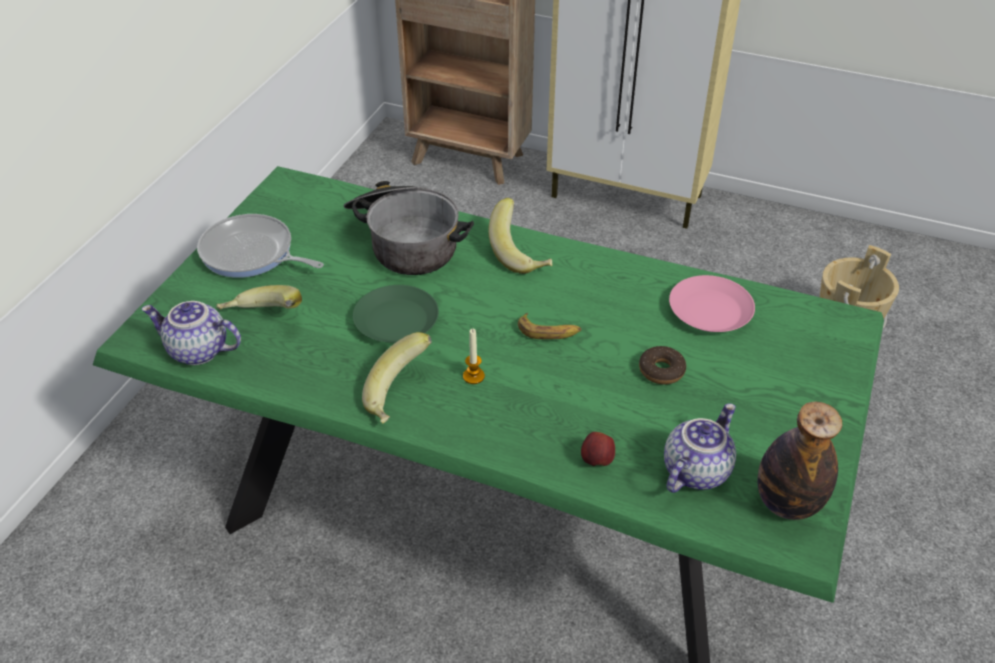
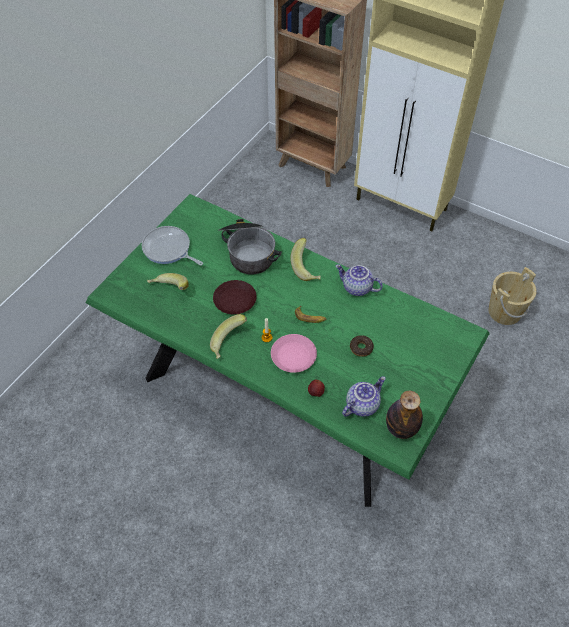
camera: 10 degrees right, 10 degrees up
teapot [141,301,241,365] -> teapot moved to [335,264,383,296]
green plate [353,285,439,343] -> brown plate [213,280,257,314]
pink plate [669,275,755,332] -> pink plate moved to [271,334,317,373]

